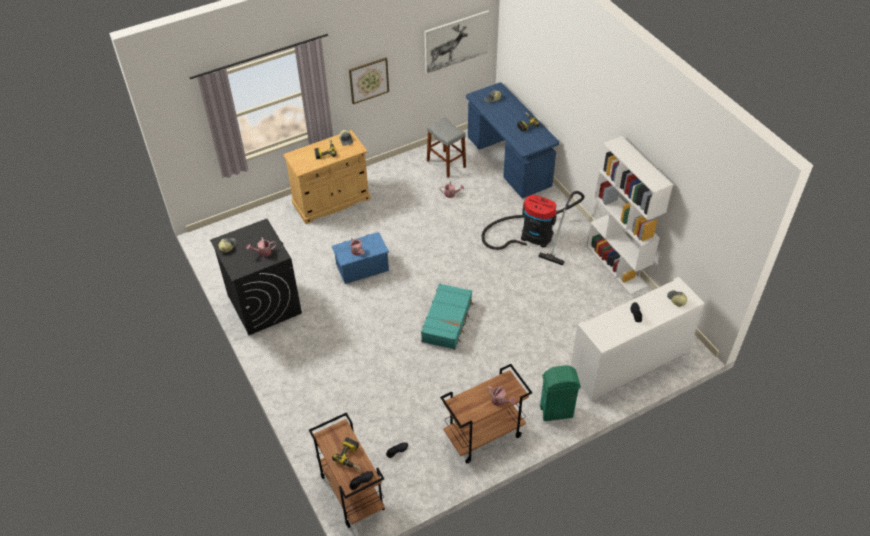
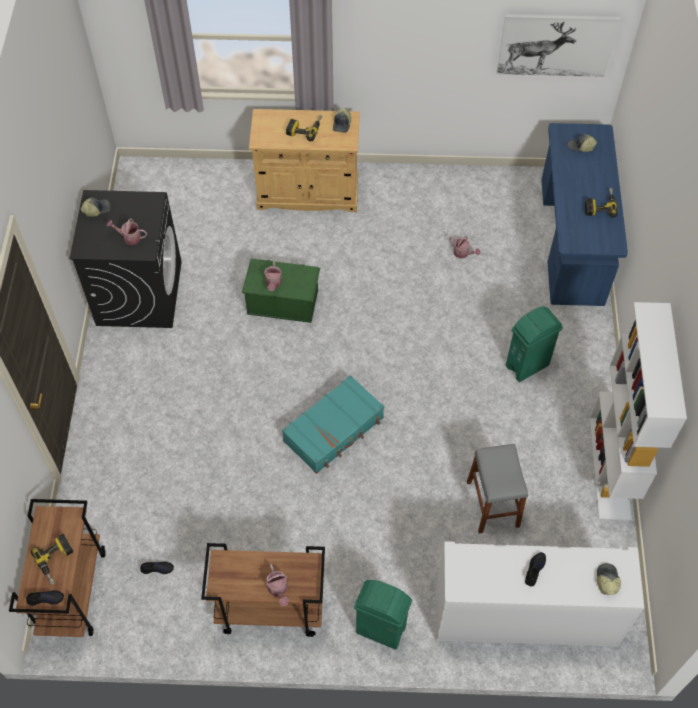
camera: 30 degrees right, 10 degrees up
blue storage box [332,232,389,284] -> green storage box [242,259,320,323]
picture [349,57,389,104] -> none
grey stool [427,118,466,177] -> grey stool moved to [467,444,528,533]
vacuum cleaner [482,191,585,266] -> green trash can [506,307,563,382]

